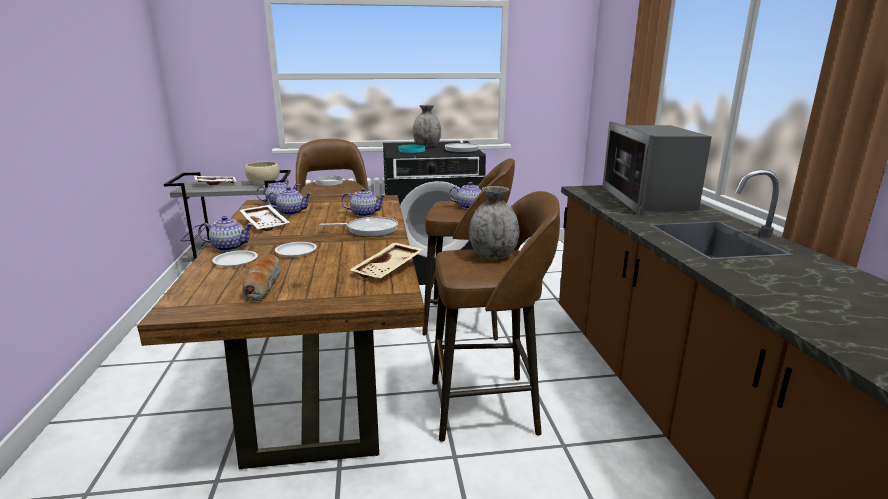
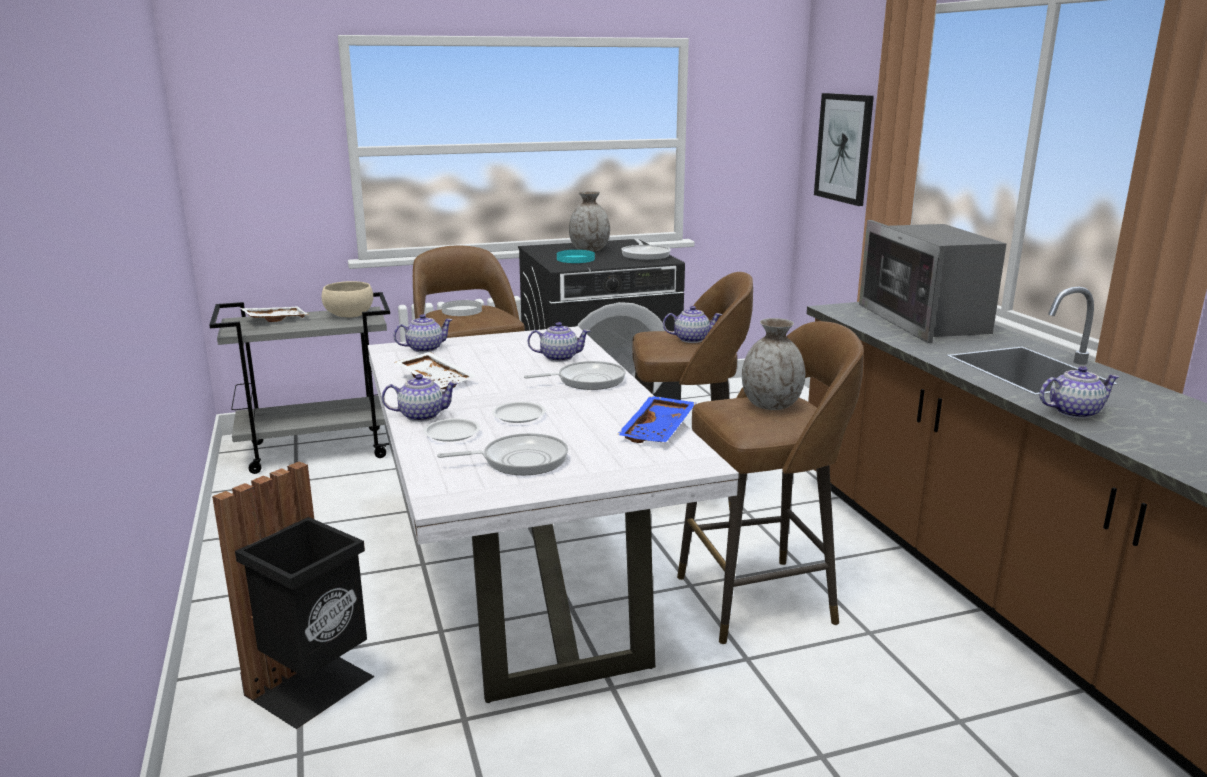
camera: 10 degrees left, 0 degrees up
brown dining table [137,195,425,470] -> white dining table [368,326,739,703]
bread [242,254,281,301] -> frying pan [437,433,568,475]
teapot [267,187,312,215] -> teapot moved to [1039,366,1119,419]
beige tray [350,242,424,278] -> blue tray [617,396,696,443]
none -> black trash can [212,462,375,729]
none -> picture [814,93,874,206]

